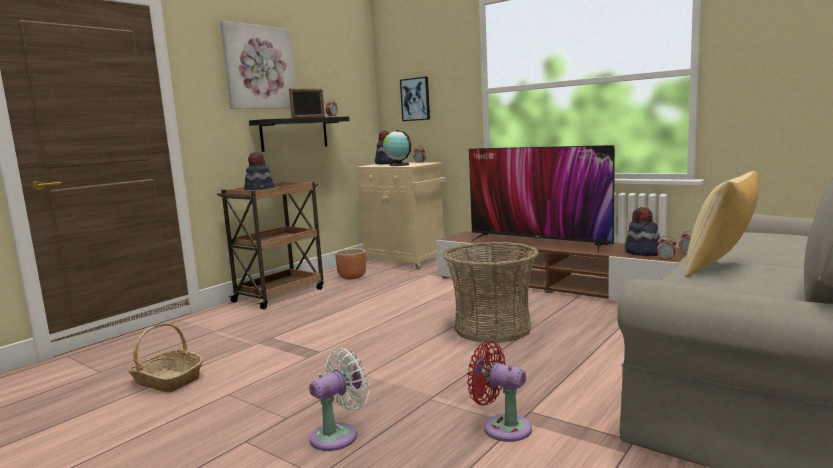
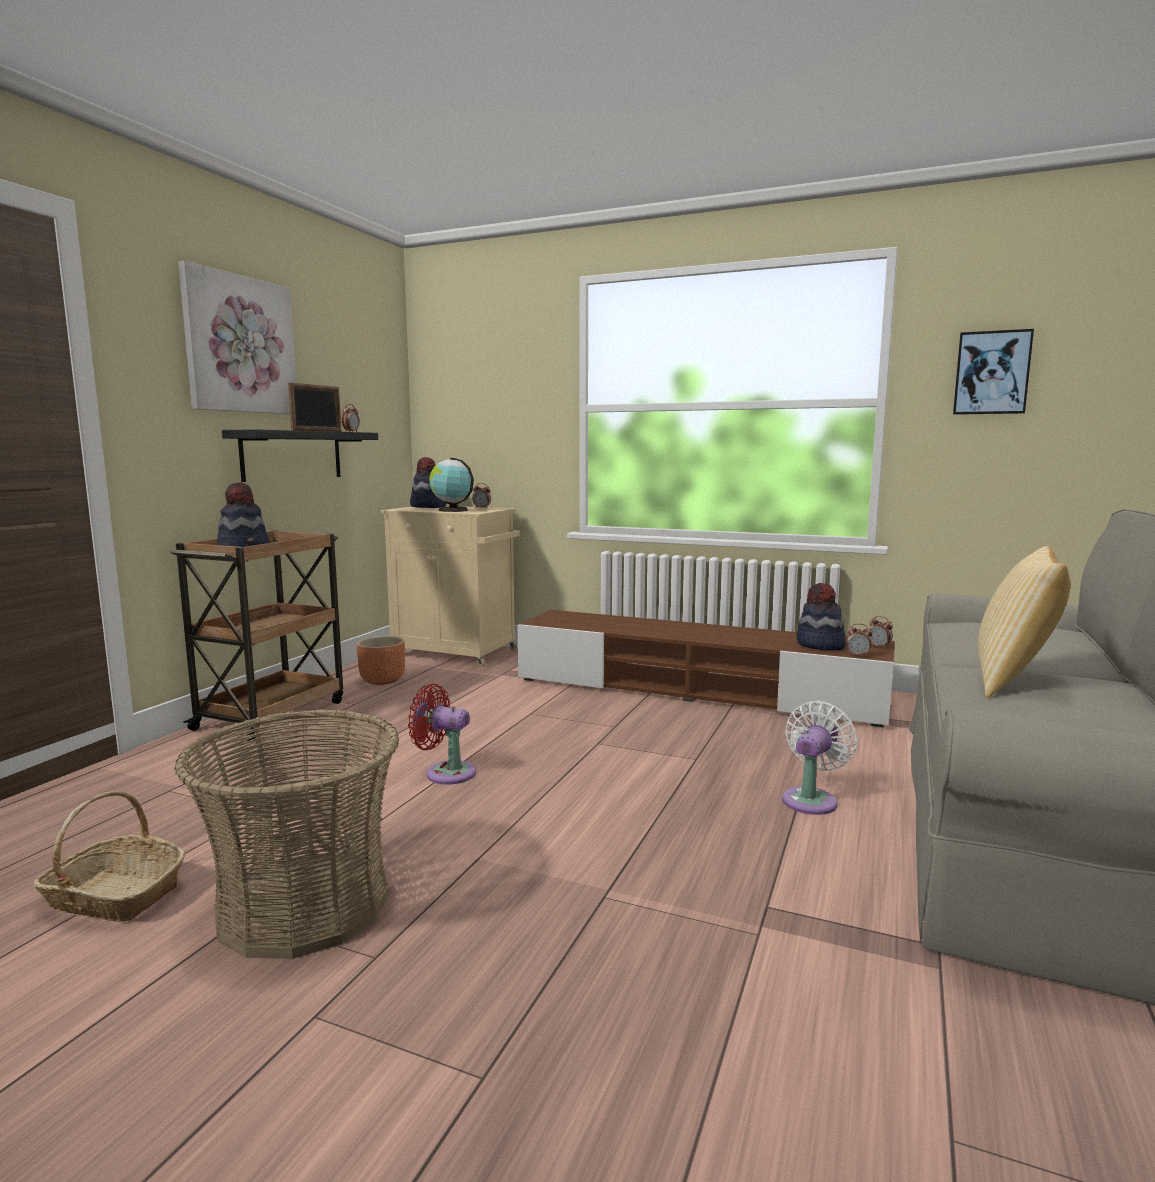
camera: 15 degrees left, 0 degrees up
white fan [309,348,369,451] -> white fan moved to [782,701,858,815]
picture [400,77,430,121] -> picture moved to [953,329,1034,415]
basket [443,241,539,343] -> basket moved to [175,709,399,959]
red fan [467,341,532,442] -> red fan moved to [408,684,476,785]
television [469,145,615,254] -> none

